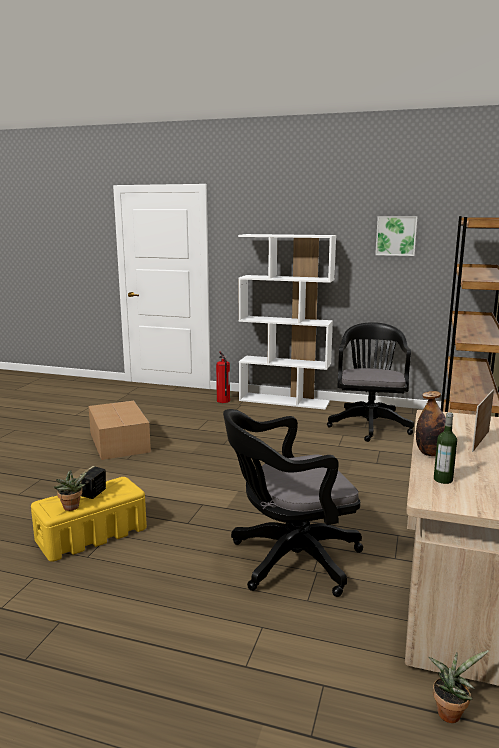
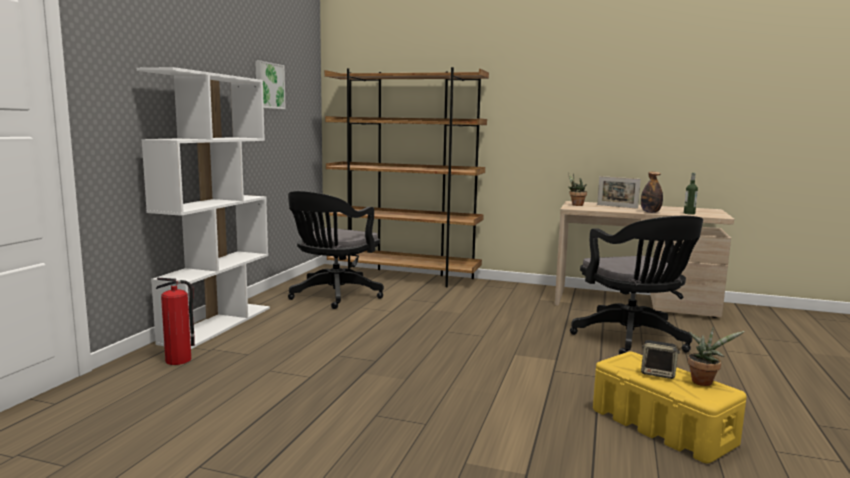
camera: 90 degrees left, 5 degrees down
cardboard box [88,401,151,460] -> none
black office chair [327,322,414,442] -> black office chair turned 75 degrees counterclockwise [288,191,384,309]
potted plant [428,650,489,723] -> potted plant moved to [568,173,587,206]

